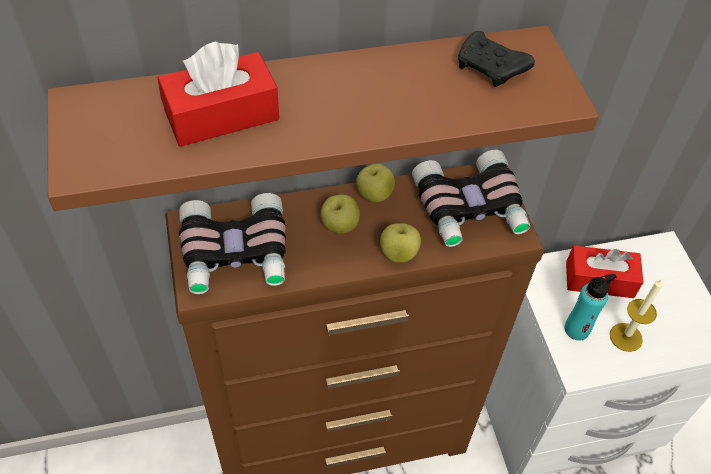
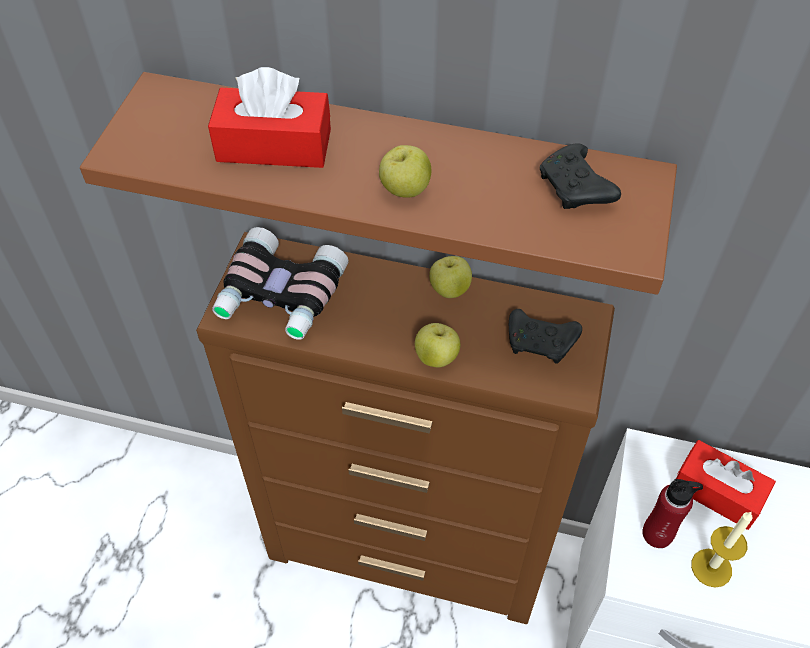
camera: 30 degrees right, 0 degrees up
apple [320,195,360,234] -> apple moved to [379,145,431,198]
binoculars [412,150,530,247] -> black game controller [509,309,582,364]
turquoise bottle [564,274,616,340] -> red bottle [642,479,703,548]

